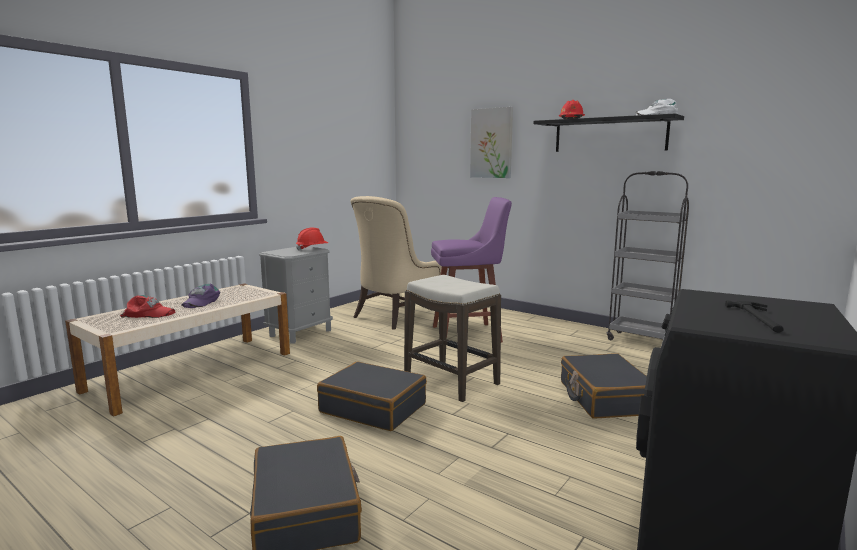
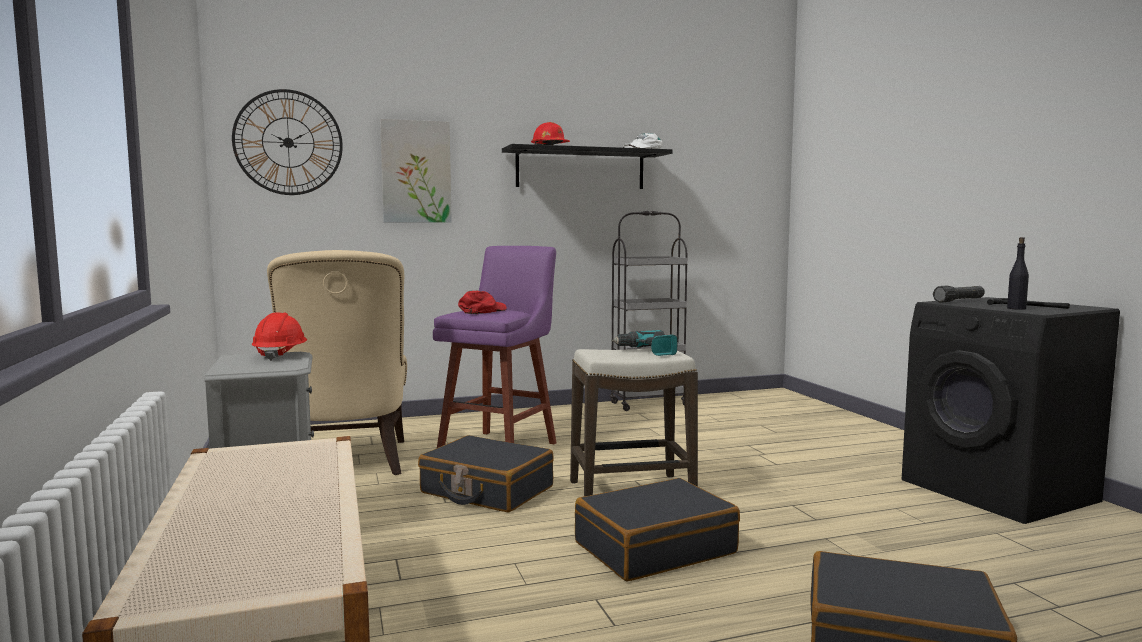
camera: 55 degrees left, 5 degrees down
red cap [120,295,176,318] -> red cap moved to [458,291,507,314]
purple cap [181,284,220,308] -> none
black suitcase [561,353,647,419] -> black suitcase moved to [418,435,554,513]
none -> wall clock [232,89,343,195]
none -> power drill [611,330,677,356]
none -> black flashlight [933,286,985,303]
none -> black bottle [1007,237,1029,310]

